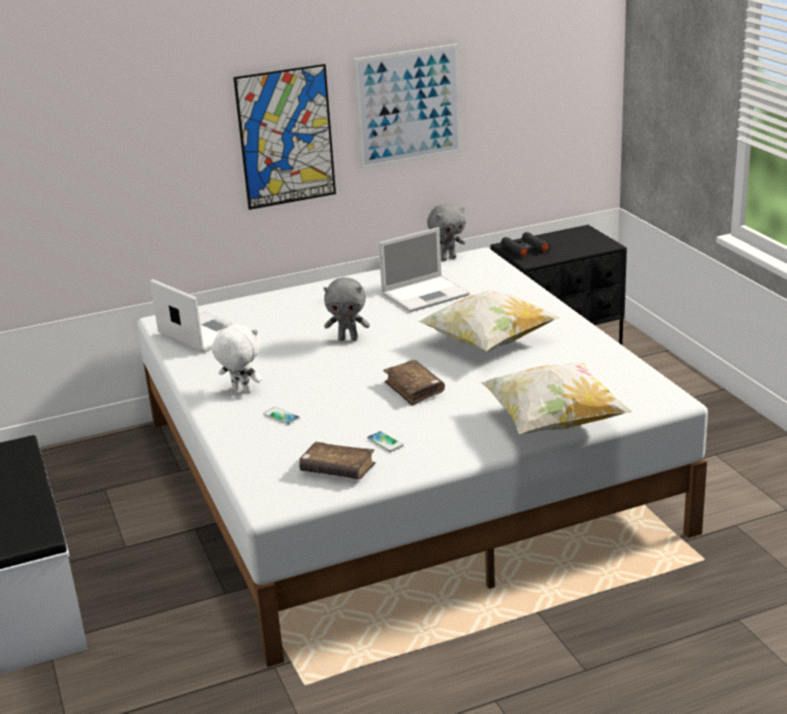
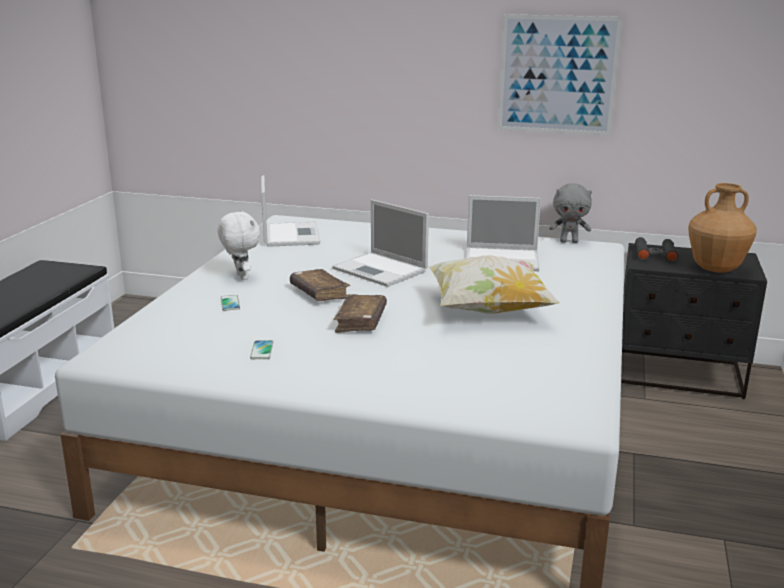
camera: 35 degrees right, 5 degrees down
picture [233,64,336,210] -> none
brown book [299,442,376,479] -> brown book moved to [290,269,350,301]
grey plush toy [324,277,370,341] -> laptop [332,200,429,287]
pillow [480,363,632,434] -> none
none -> brown vase [688,183,757,273]

